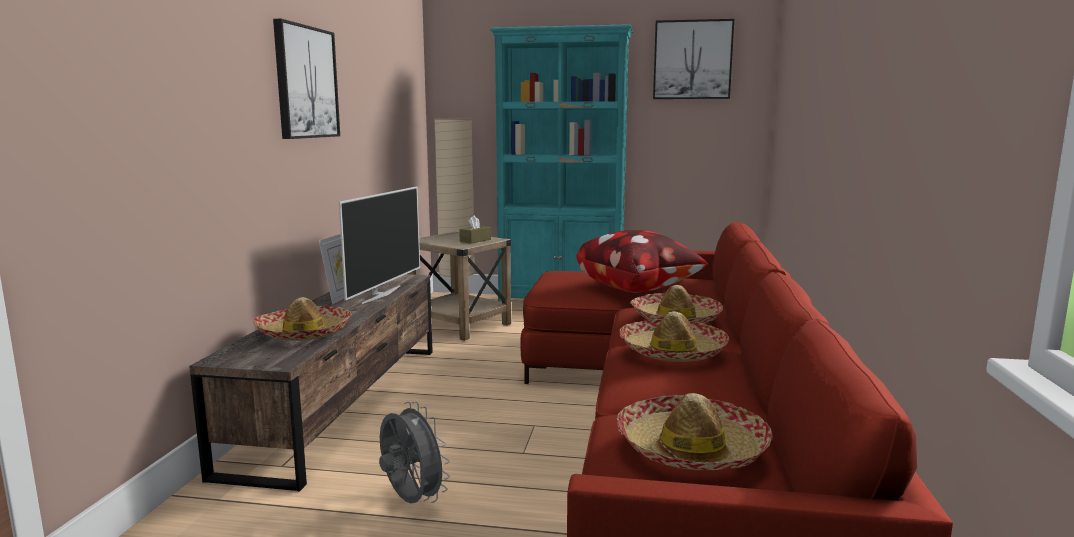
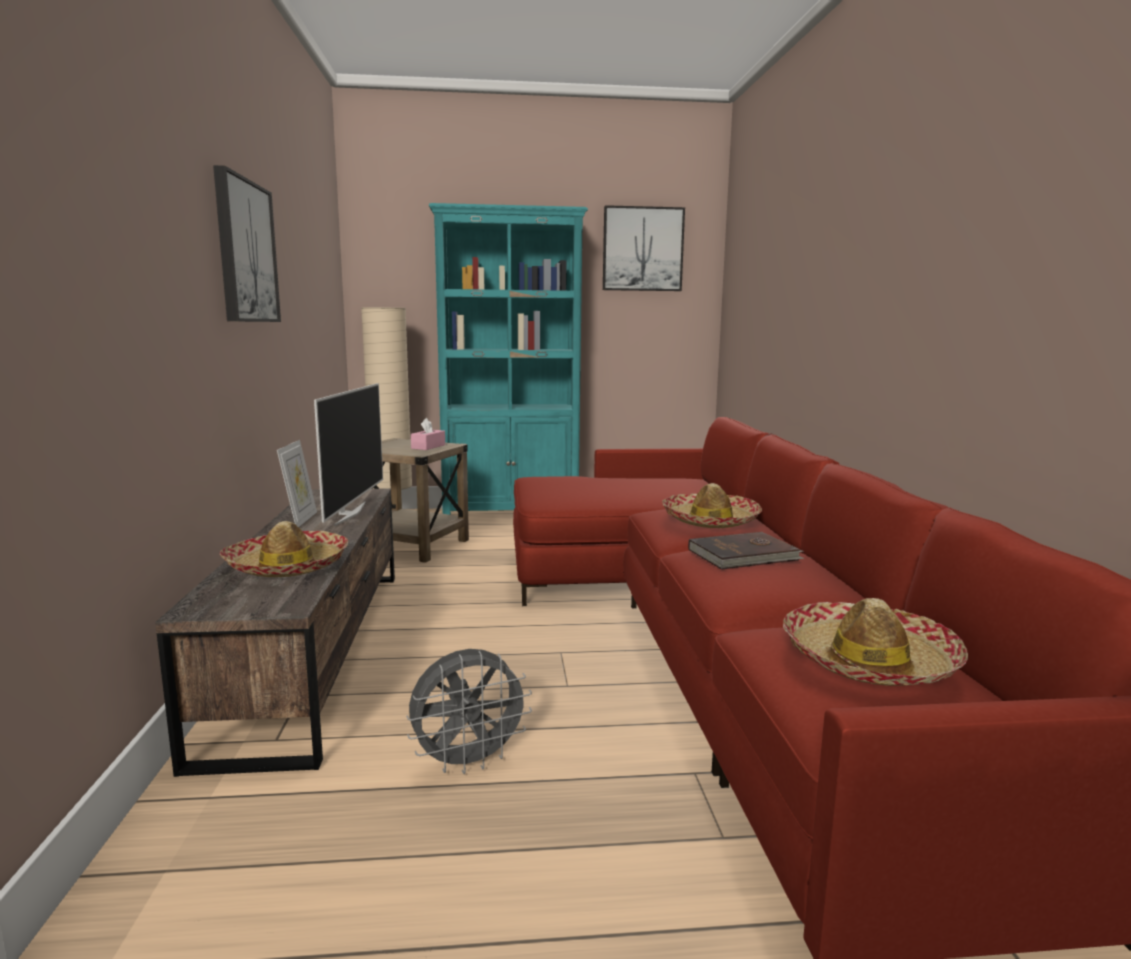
camera: 15 degrees left, 0 degrees up
grey fan [379,401,450,503] -> grey fan turned 120 degrees clockwise [406,649,532,774]
brown tissue box [459,215,491,244] -> pink tissue box [411,418,445,450]
pillow [576,230,708,292] -> none
hat [620,311,729,362] -> brown book [688,532,804,570]

